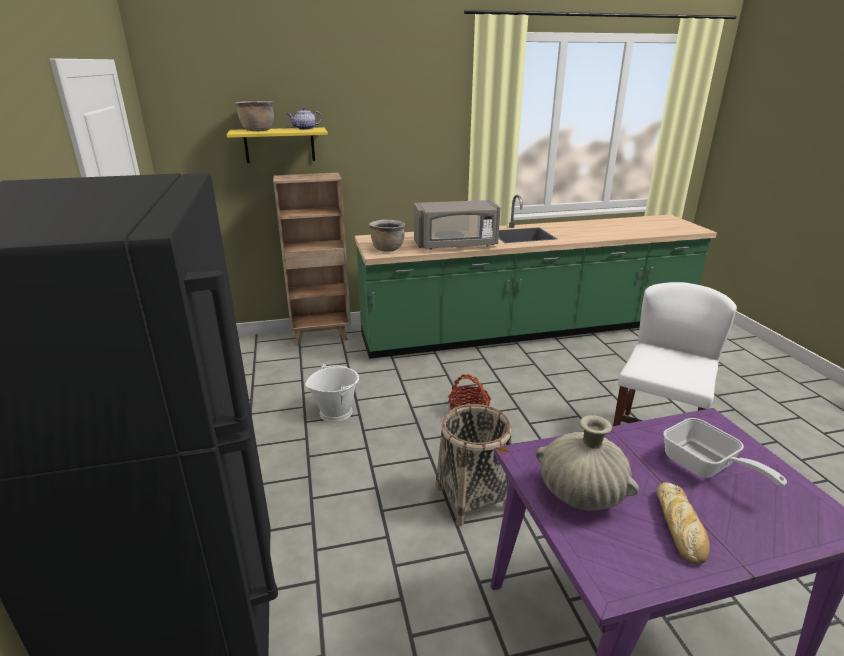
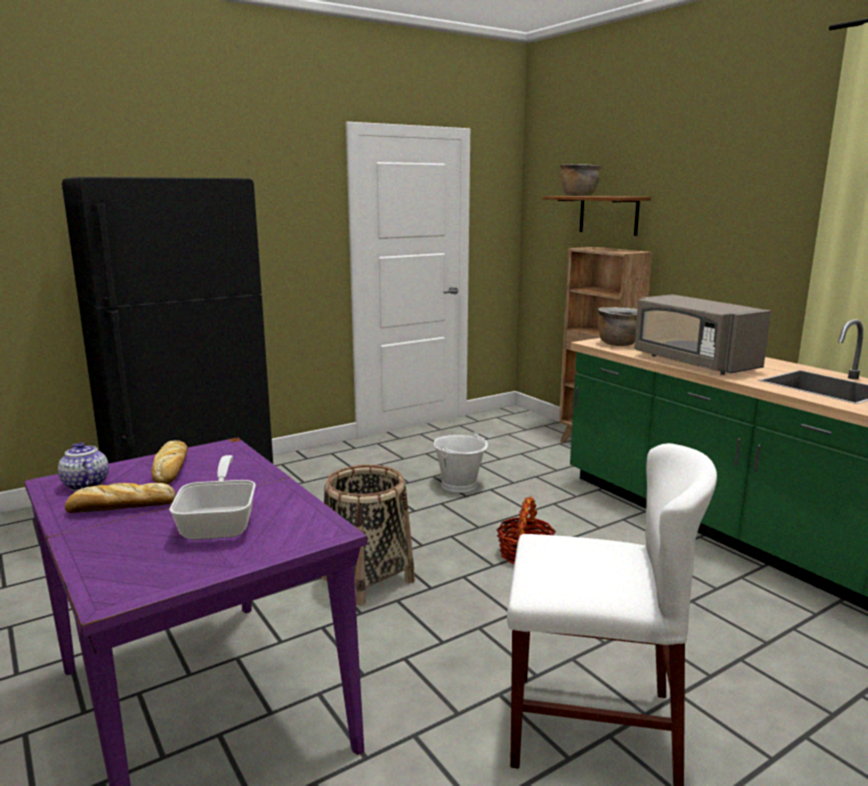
camera: 70 degrees right, 10 degrees down
yellow shelf [227,127,328,163] -> brown shelf [543,196,651,236]
teapot [287,107,322,130] -> teapot moved to [58,442,109,491]
beige vase [536,415,639,511] -> bread [151,440,188,484]
frying pan [663,418,787,487] -> frying pan turned 135 degrees clockwise [170,455,256,540]

